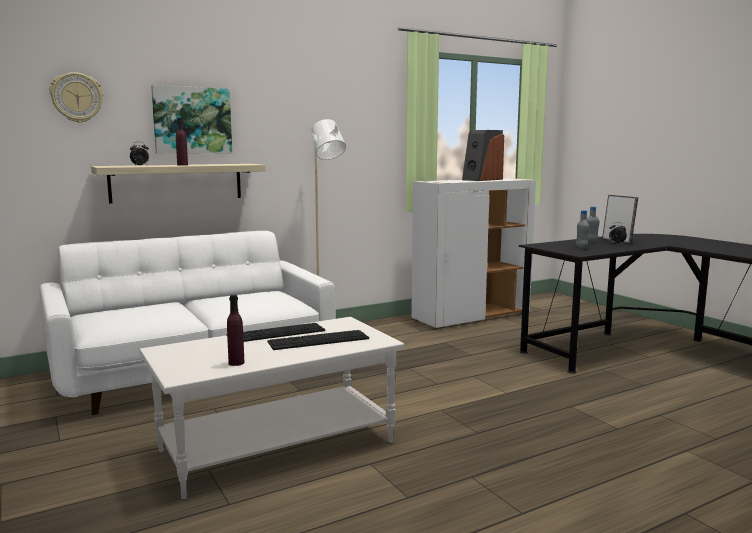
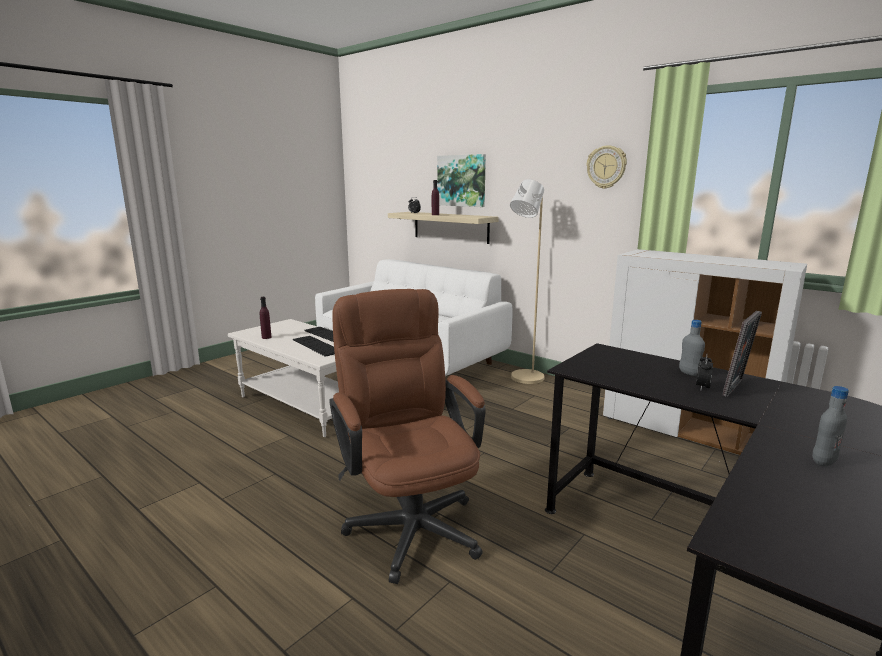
camera: 70 degrees right, 5 degrees up
wall clock [50,72,103,123] -> wall clock moved to [587,145,627,189]
speaker [462,130,504,181] -> none
grey bottle [576,210,589,249] -> grey bottle moved to [812,386,849,466]
none -> brown office chair [329,289,486,584]

